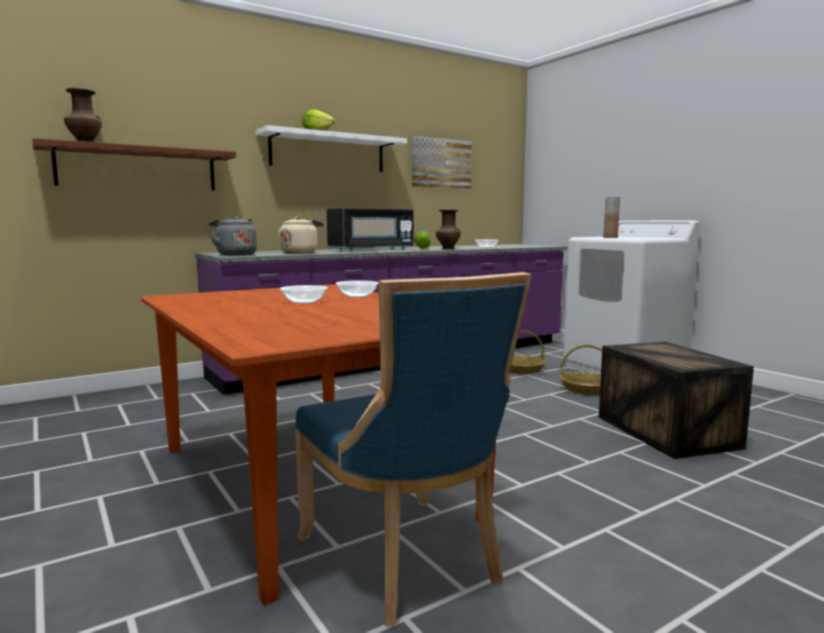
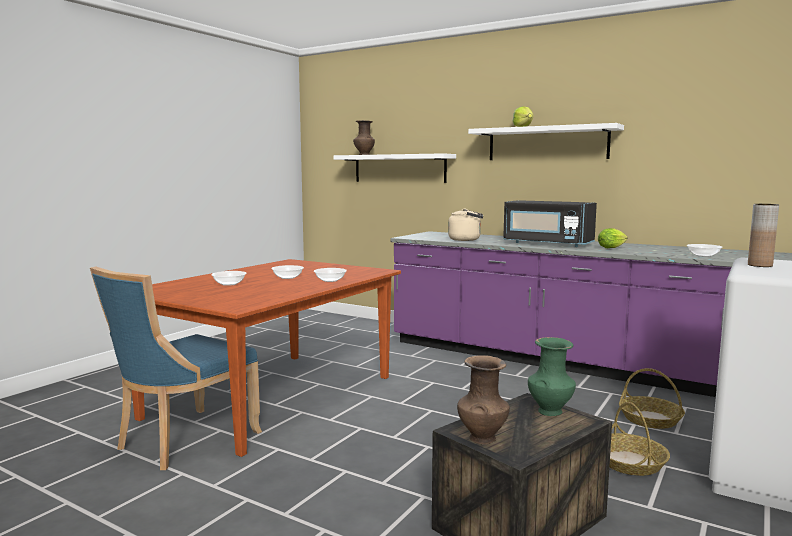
camera: 65 degrees right, 0 degrees up
brown shelf [32,138,236,190] -> white shelf [333,153,456,183]
grey kettle [209,216,257,255] -> none
picture [412,136,472,189] -> none
brown vase [436,210,461,249] -> brown vase moved to [457,355,510,444]
none -> bowl [211,271,246,286]
none -> green vase [528,337,576,416]

